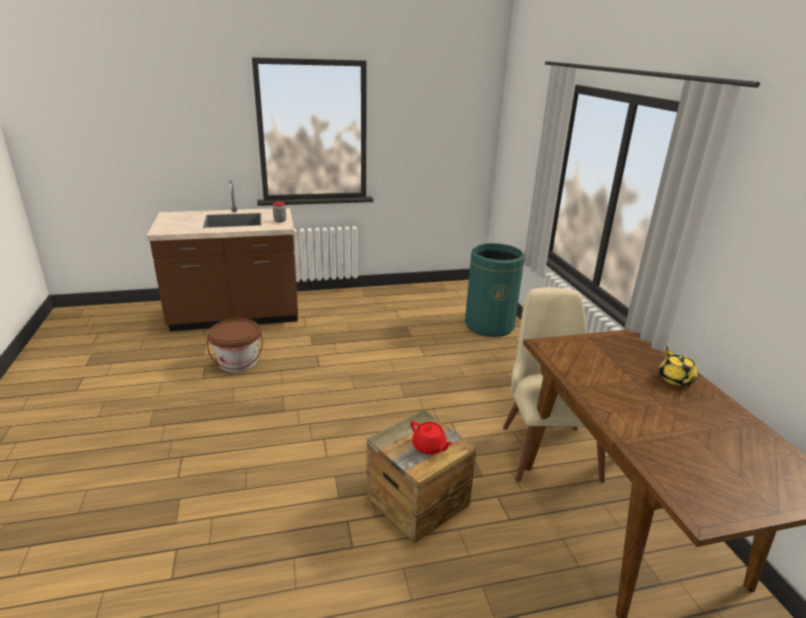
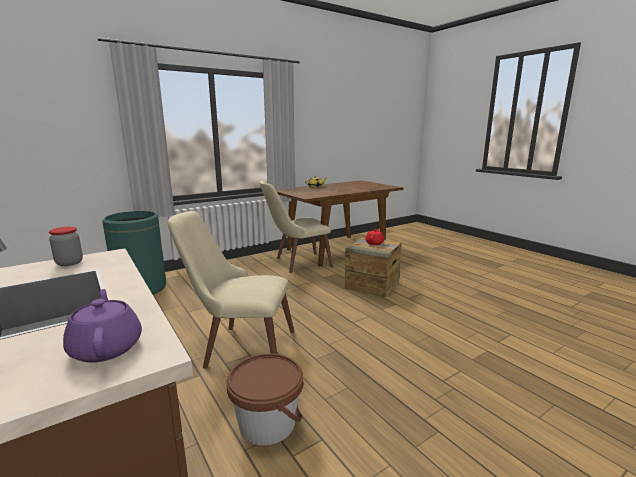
camera: 110 degrees left, 10 degrees down
none -> purple teapot [63,289,142,363]
none -> beige chair [168,211,294,368]

